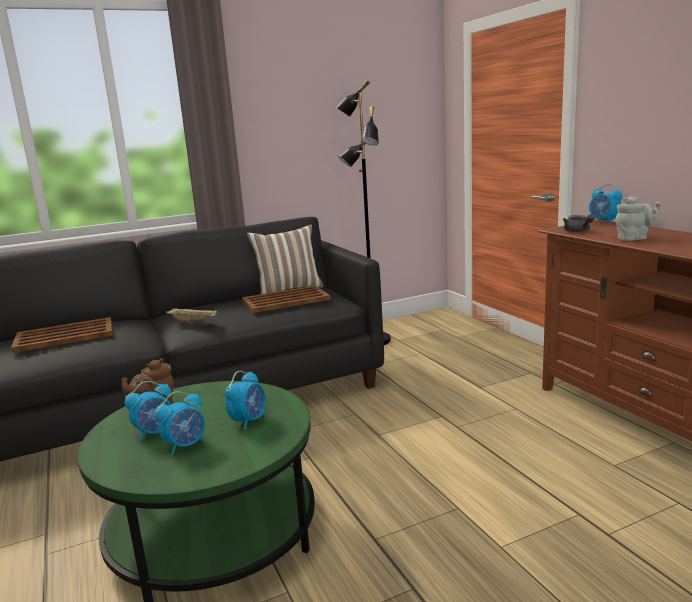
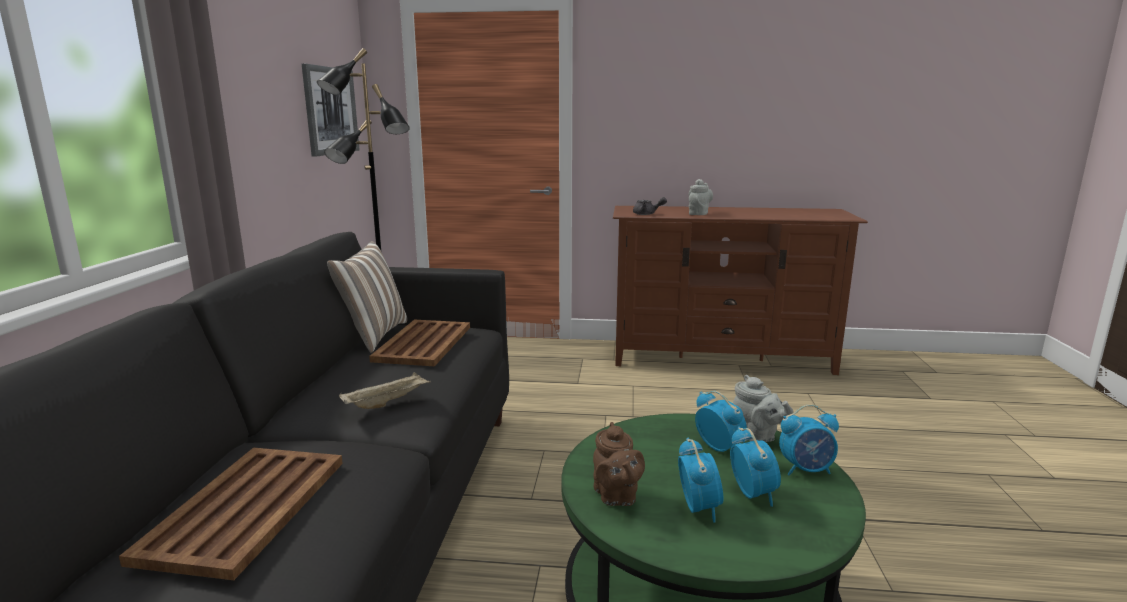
camera: 60 degrees left, 0 degrees up
alarm clock [589,184,623,224] -> alarm clock moved to [779,404,839,476]
none -> picture [302,64,359,157]
none -> grey teapot [733,375,794,442]

